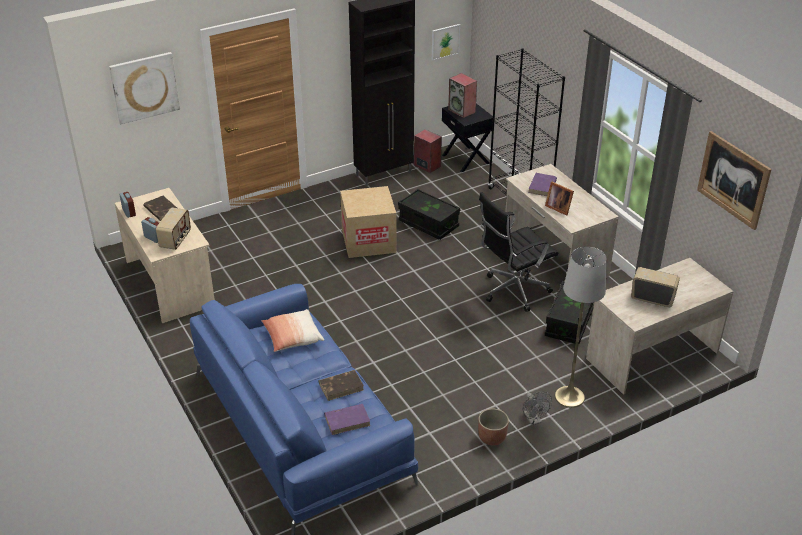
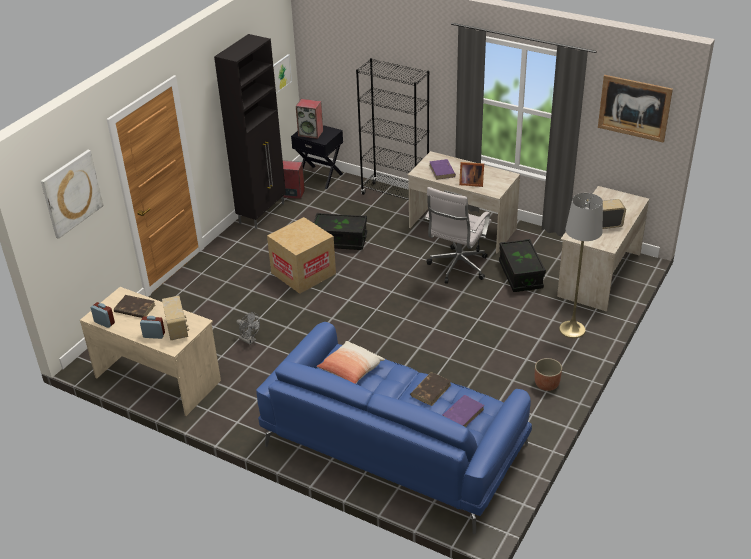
camera: 30 degrees left, 0 degrees up
black office chair [479,192,558,312] -> white office chair [424,187,491,284]
grey fan [523,391,552,426] -> grey fan moved to [236,312,260,345]

